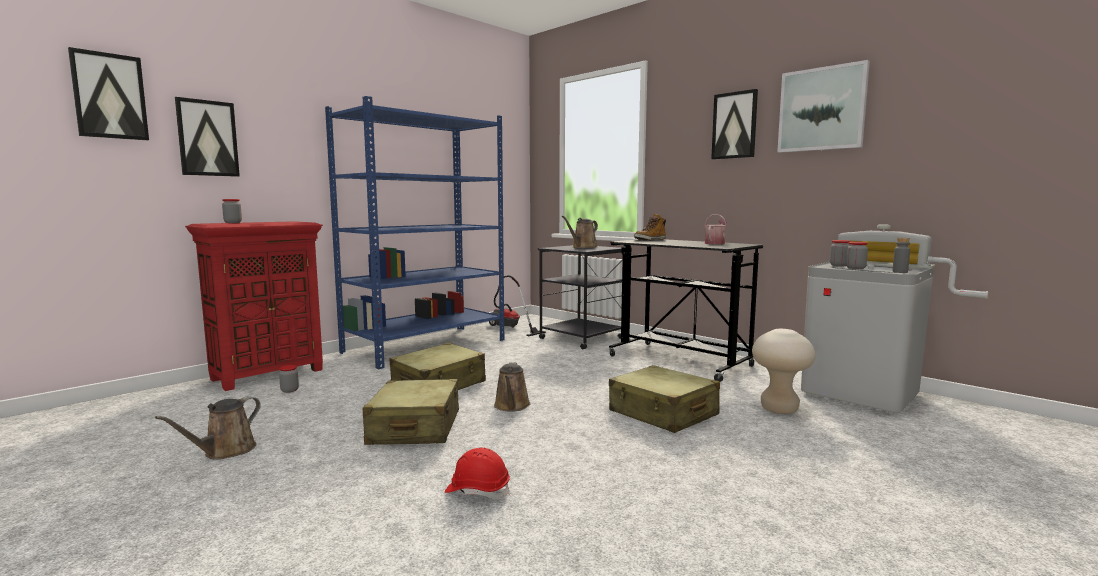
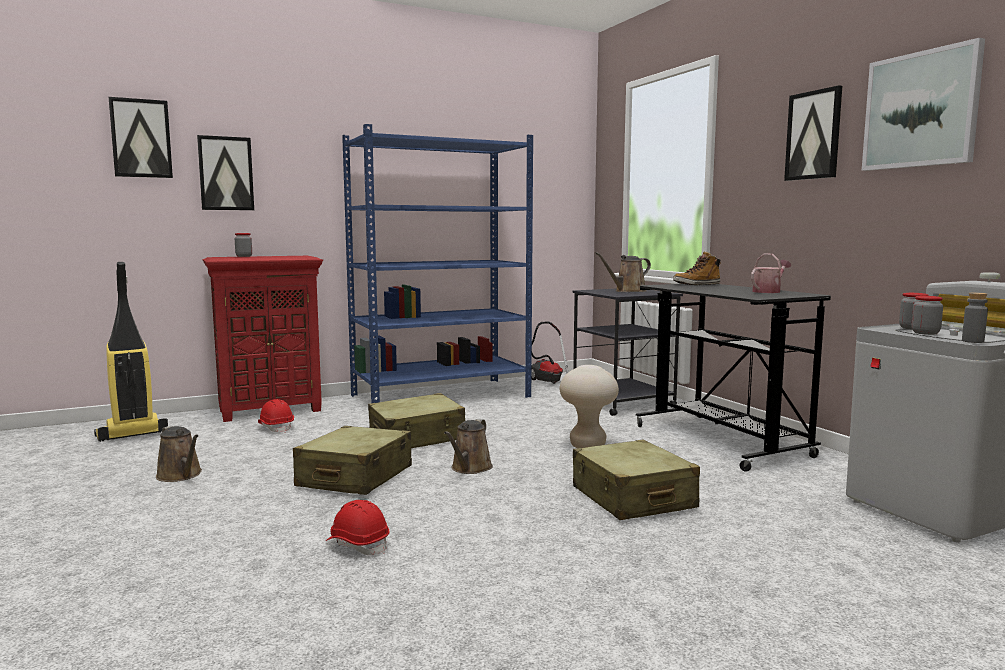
camera: 20 degrees right, 0 degrees up
brown watering can [155,397,261,460] -> brown watering can turned 90 degrees counterclockwise [156,426,202,482]
jar [279,365,299,393] -> red hard hat [258,399,294,433]
beige stool [752,329,816,414] -> beige stool moved to [560,365,619,448]
none -> vacuum cleaner [94,262,168,442]

